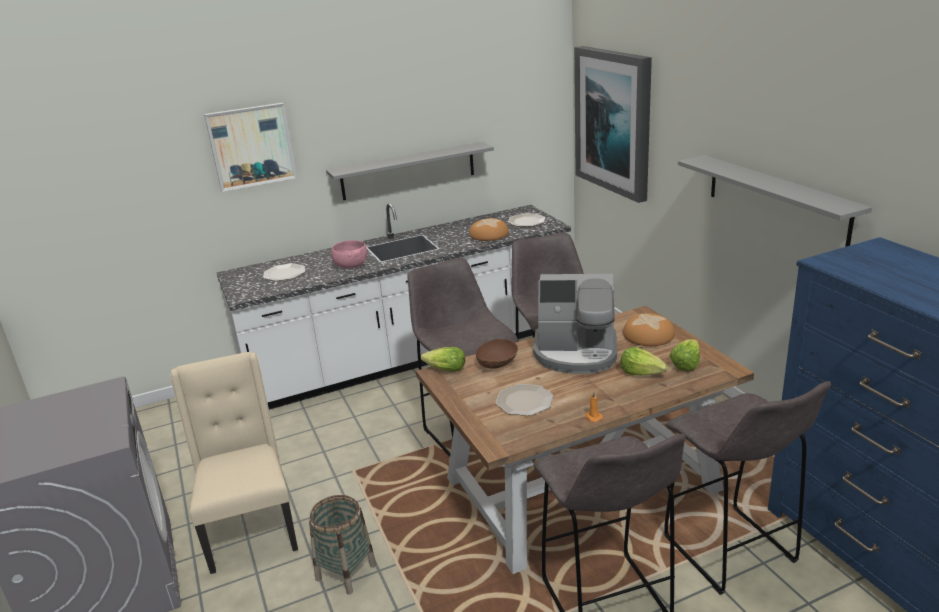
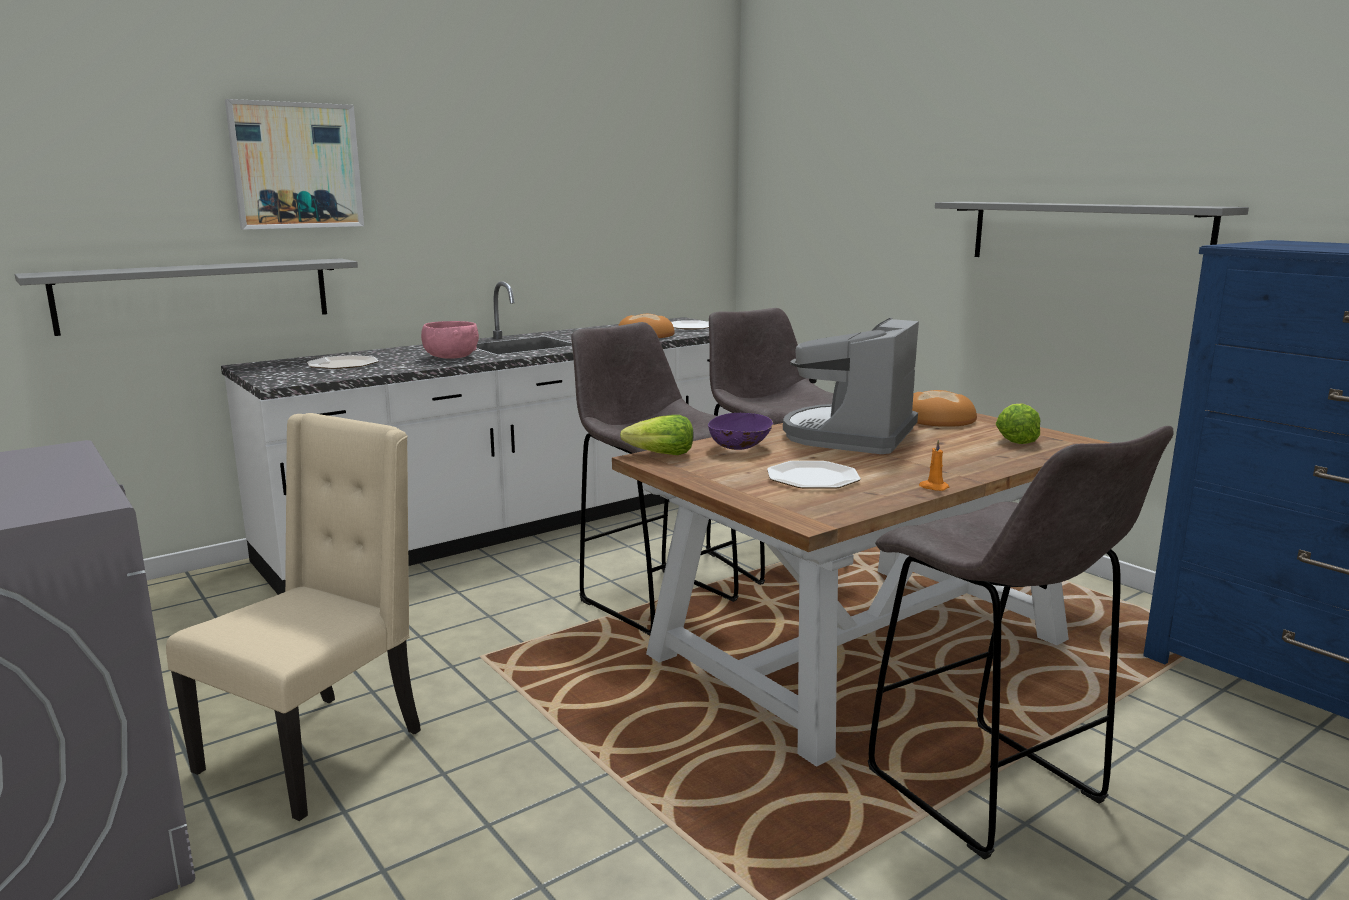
camera: 15 degrees left, 10 degrees down
beige chair [170,352,298,574] -> beige chair turned 60 degrees clockwise [166,413,421,821]
basket [309,495,376,595] -> none
grey shelf [326,142,494,200] -> grey shelf moved to [15,259,358,336]
brown bowl [475,339,518,369] -> purple bowl [708,413,773,450]
coffee machine [533,274,617,374] -> coffee machine turned 120 degrees clockwise [783,318,919,454]
picture [574,46,652,203] -> none
lettuce [620,347,668,376] -> none
grey stool [664,381,831,595] -> none

